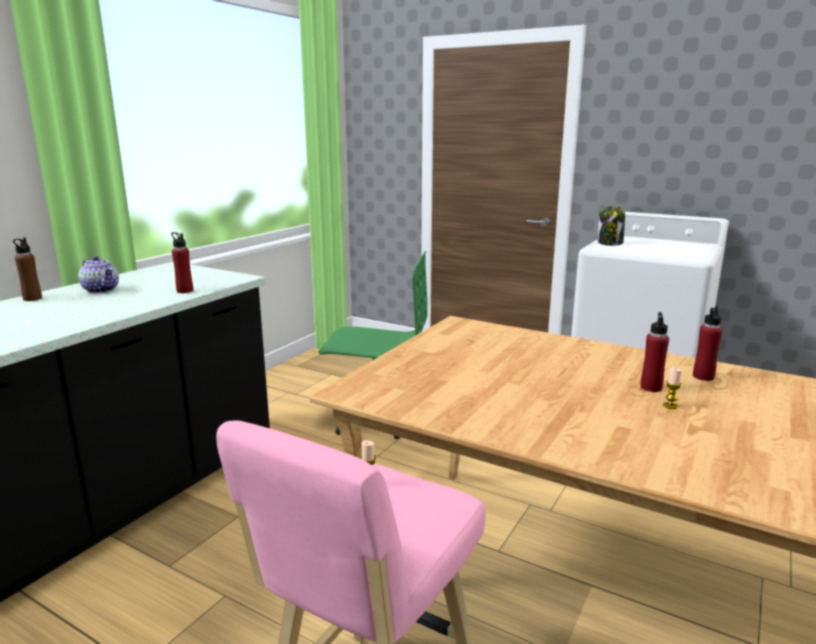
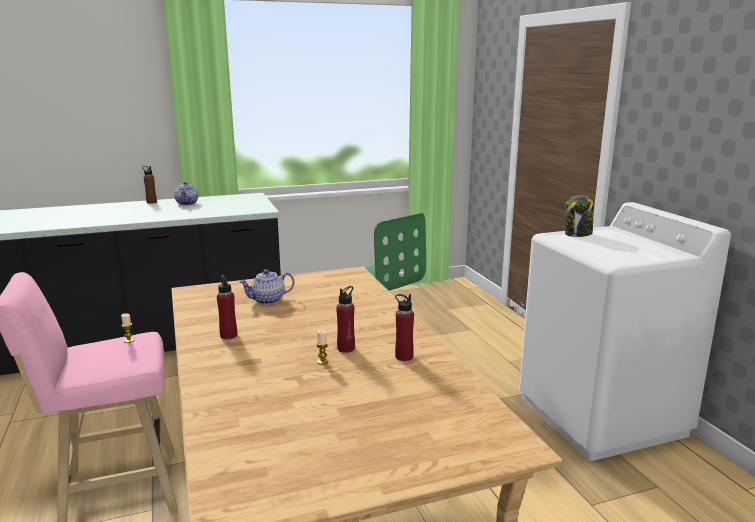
camera: 40 degrees right, 0 degrees up
red bottle [171,232,193,293] -> red bottle moved to [217,275,237,339]
none -> teapot [239,269,294,305]

